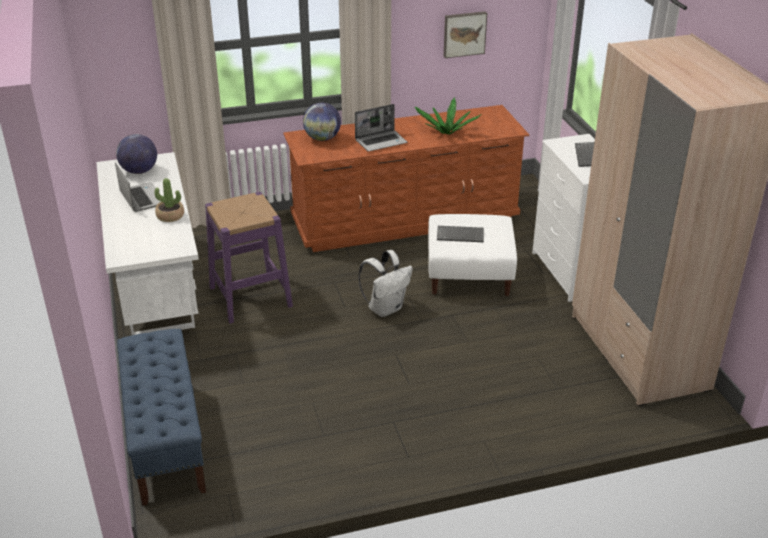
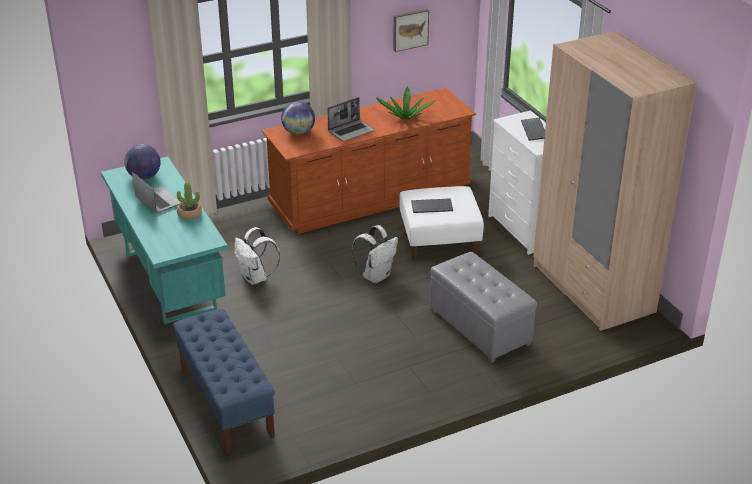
camera: 10 degrees left, 0 degrees up
white desk [96,152,199,335] -> turquoise desk [101,156,228,324]
purple stool [205,192,293,324] -> white backpack [234,227,280,285]
none -> grey ottoman [430,252,537,363]

